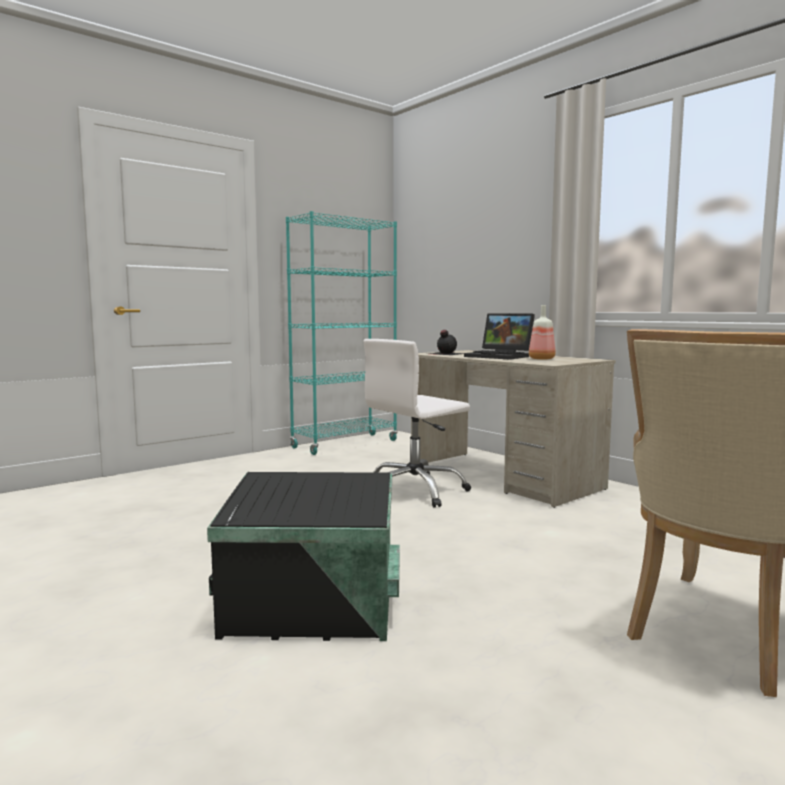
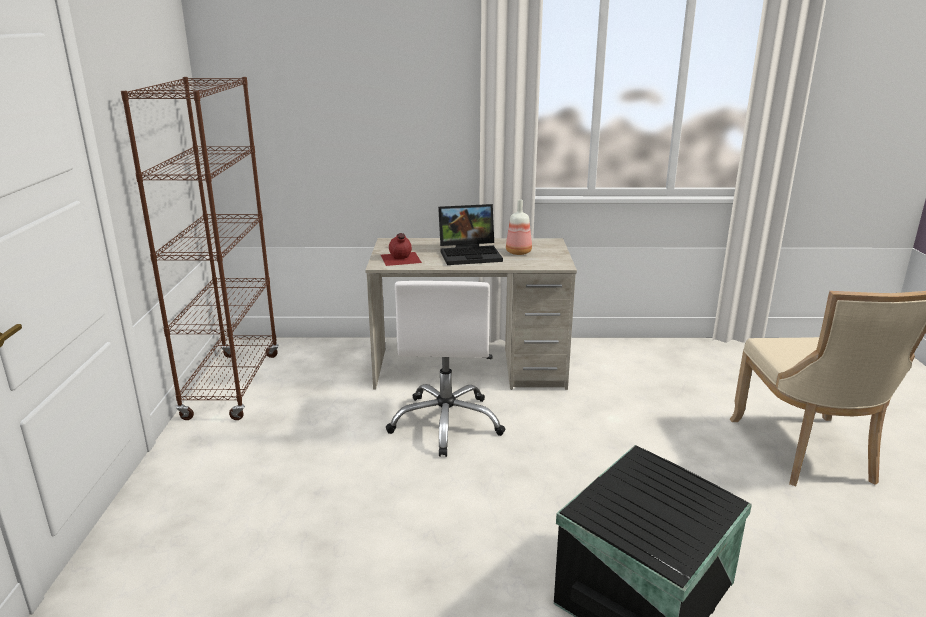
camera: 50 degrees left, 15 degrees up
turquoise bookcase [286,211,398,455] -> brown bookcase [121,77,279,420]
black bottle [429,330,464,355] -> red bottle [381,233,422,266]

